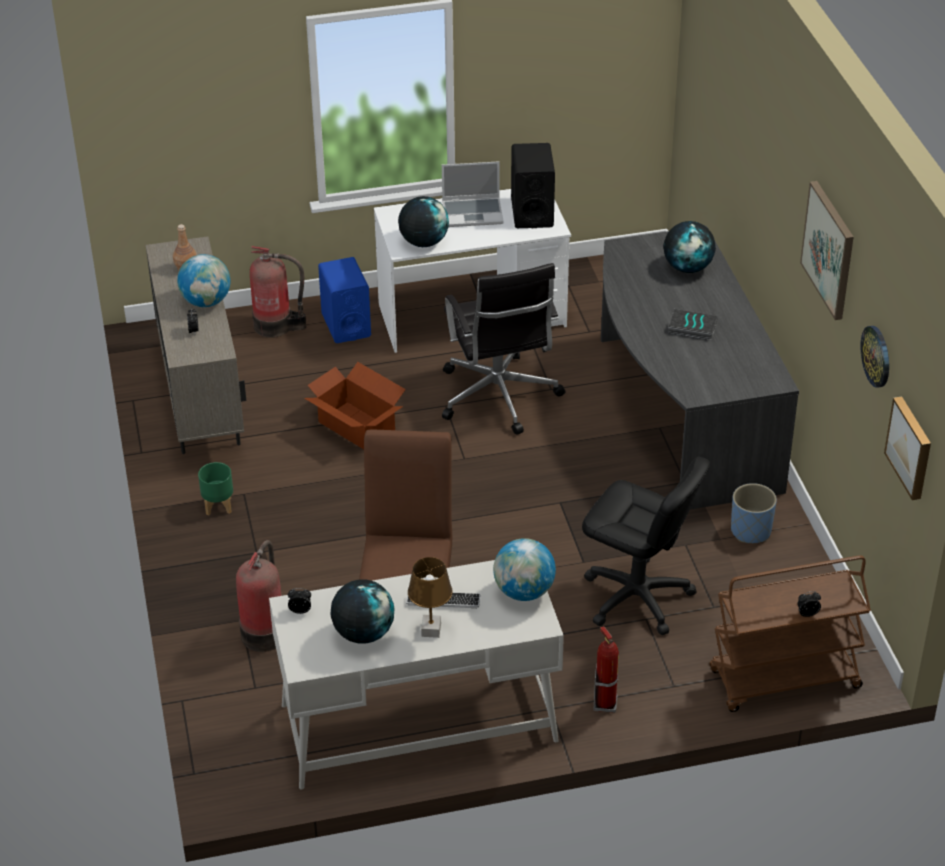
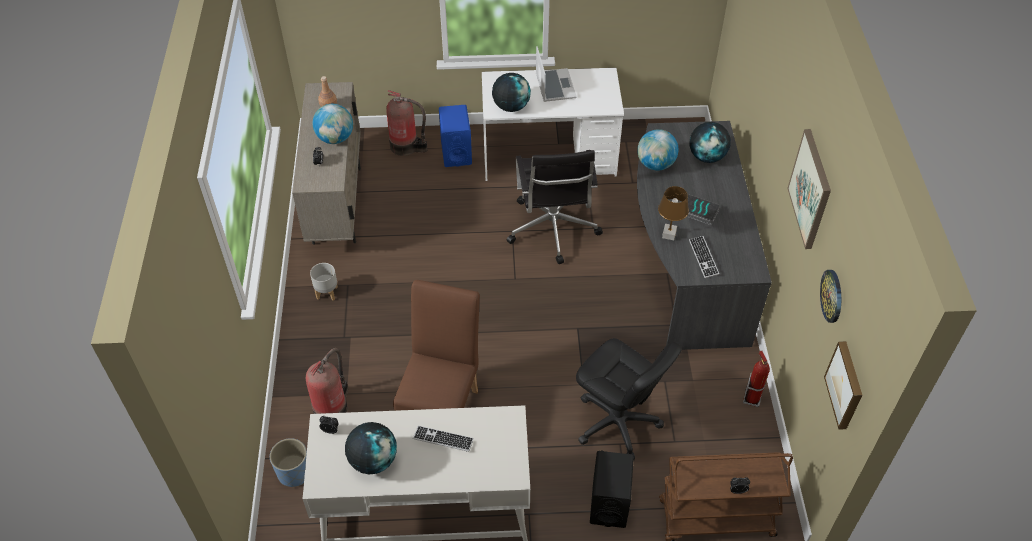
camera: 10 degrees right, 10 degrees up
green planter [198,462,233,516] -> grey planter [310,263,338,300]
cardboard box [304,362,406,449] -> none
brown table lamp [408,557,453,638] -> brown table lamp moved to [658,186,689,240]
laptop [442,161,504,227] -> laptop turned 105 degrees counterclockwise [536,46,577,102]
globe [493,538,556,601] -> globe moved to [637,129,679,171]
black speaker [511,143,555,228] -> black speaker moved to [590,450,634,528]
fire extinguisher [594,626,619,713] -> fire extinguisher moved to [743,351,770,407]
blue planter [731,483,777,543] -> blue planter moved to [270,438,307,487]
none -> keyboard [689,236,719,278]

